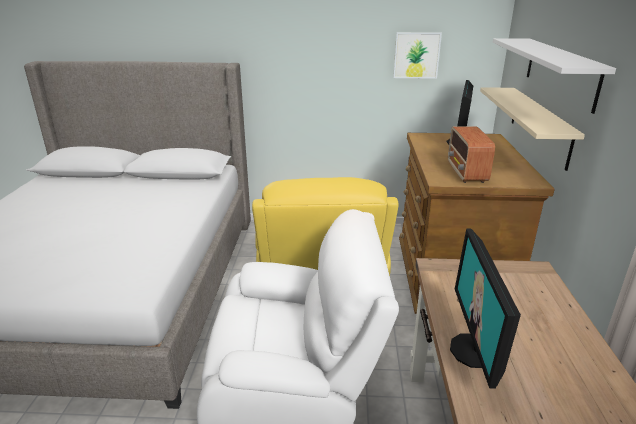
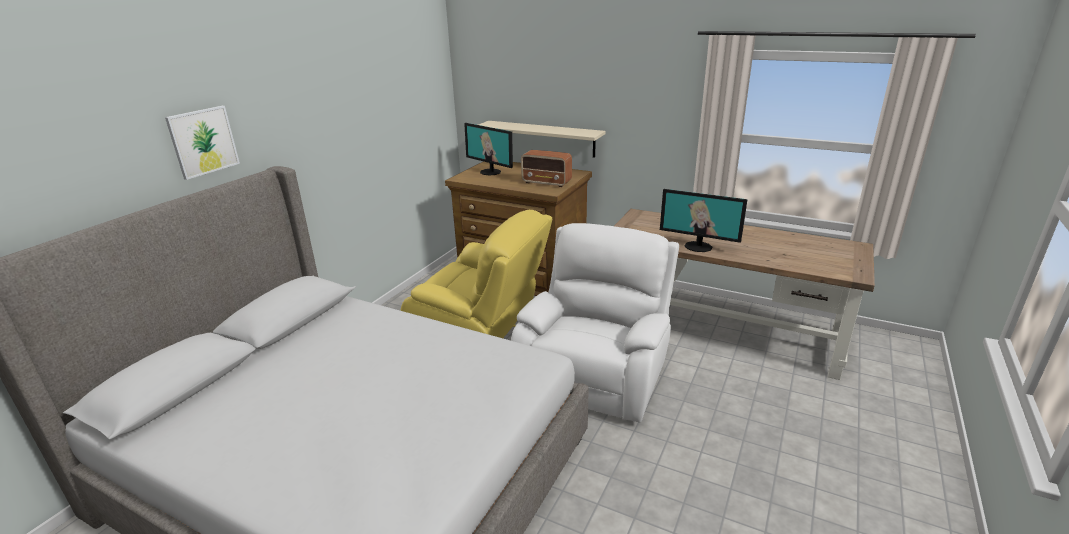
camera: 65 degrees left, 0 degrees up
picture [393,32,442,79] -> picture moved to [165,106,240,180]
white shelf [493,38,616,114] -> none

